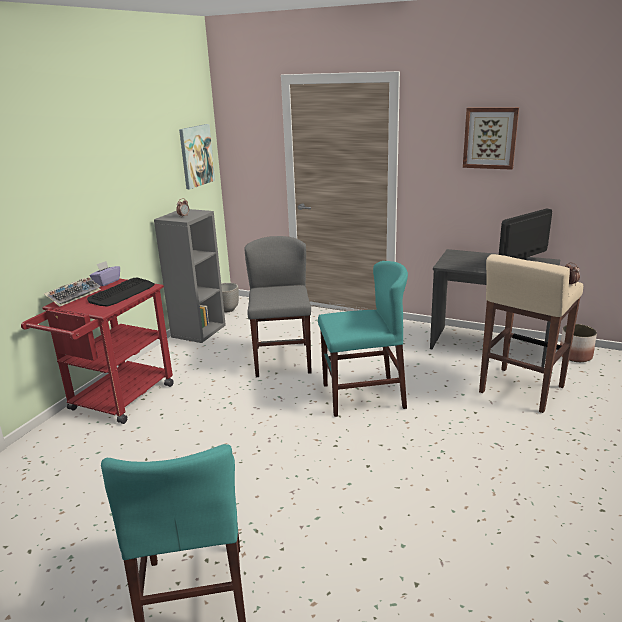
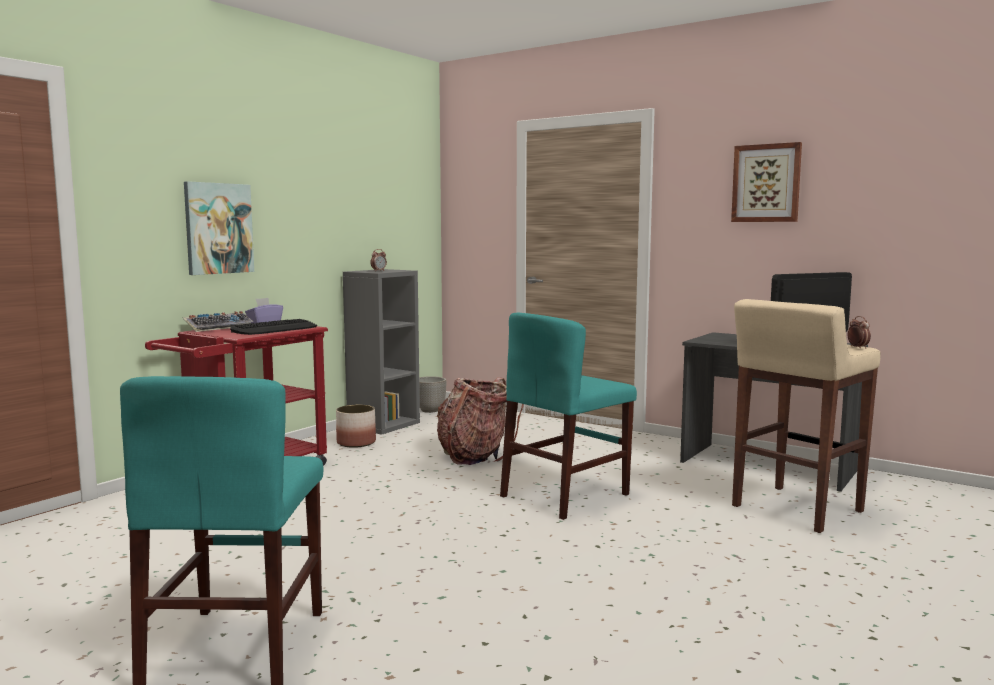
camera: 10 degrees right, 15 degrees down
picture [179,124,215,189] -> picture moved to [184,181,254,275]
grey chair [244,236,311,377] -> backpack [437,377,524,465]
turquoise chair [318,261,408,417] -> turquoise chair turned 135 degrees clockwise [500,313,637,520]
planter [560,324,597,362] -> planter moved to [336,405,376,448]

